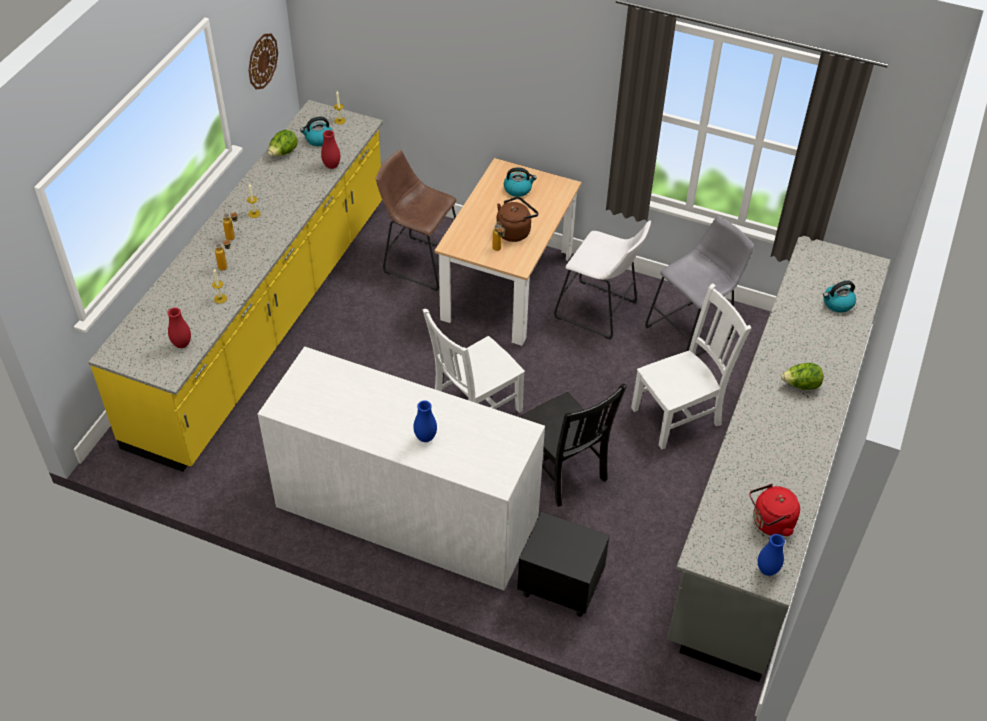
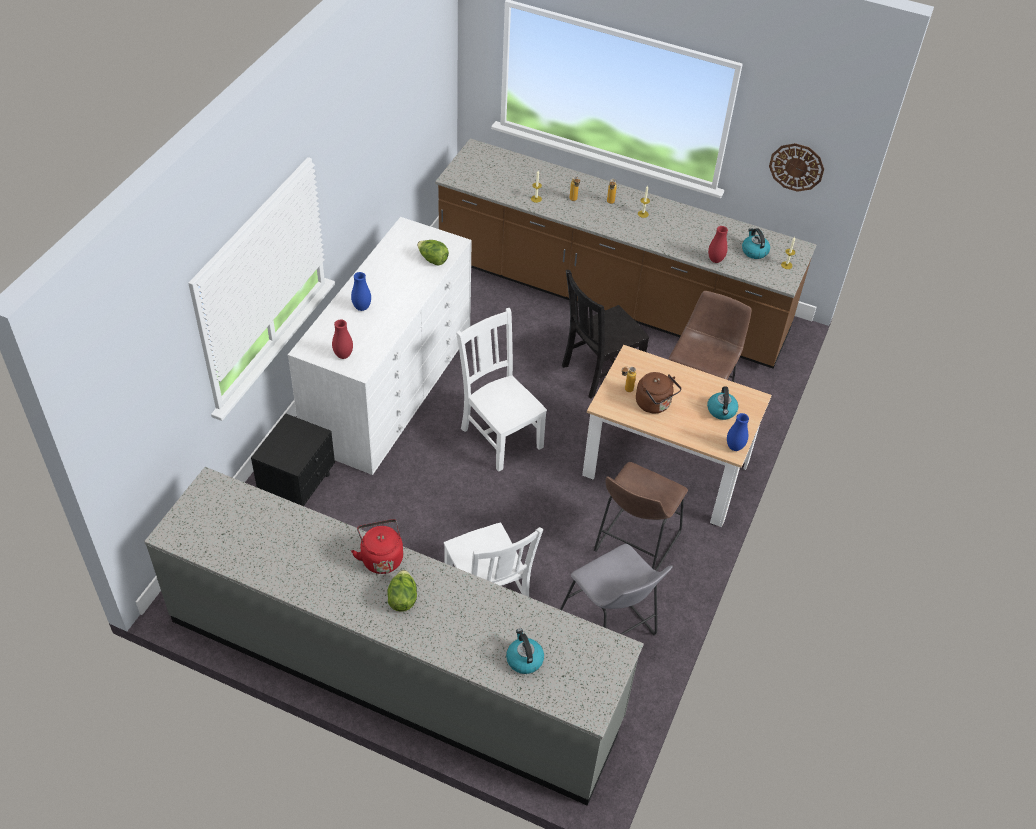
camera: 90 degrees right, 0 degrees up
yellow counter [88,100,383,472] -> brown counter [435,138,816,369]
red vase [167,307,191,348] -> red vase moved to [332,320,353,359]
lettuce [268,129,298,156] -> lettuce moved to [417,240,449,266]
black chair [520,384,627,507] -> black chair moved to [562,270,649,399]
white stool [554,221,651,340] -> brown stool [594,462,688,571]
red kettle [750,484,800,536] -> red kettle moved to [351,519,403,574]
blue vase [758,534,785,576] -> blue vase moved to [727,413,749,451]

